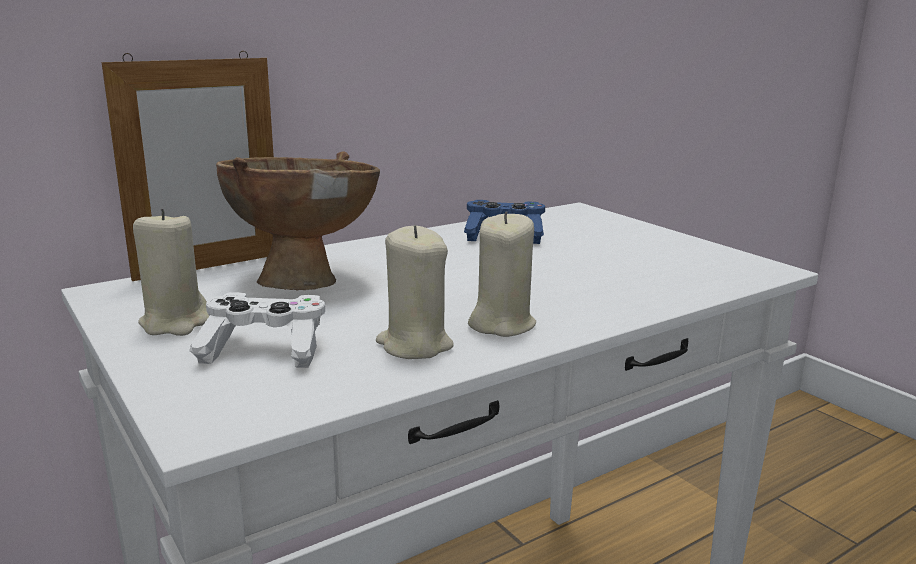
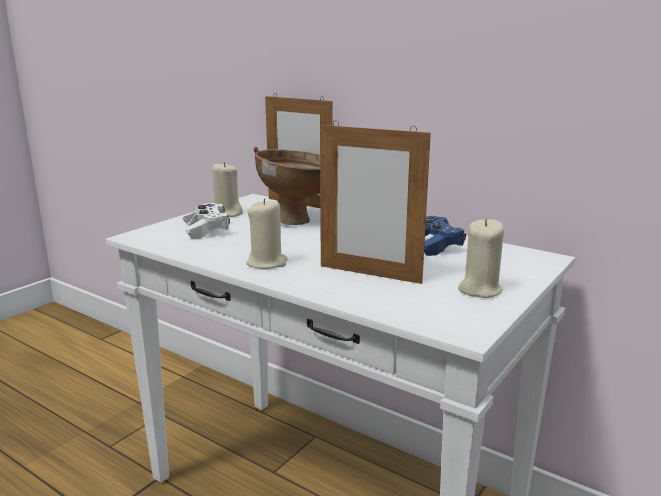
camera: 70 degrees right, 0 degrees up
beige candle [376,225,454,359] -> beige candle moved to [458,218,504,298]
none -> picture frame [320,121,431,284]

